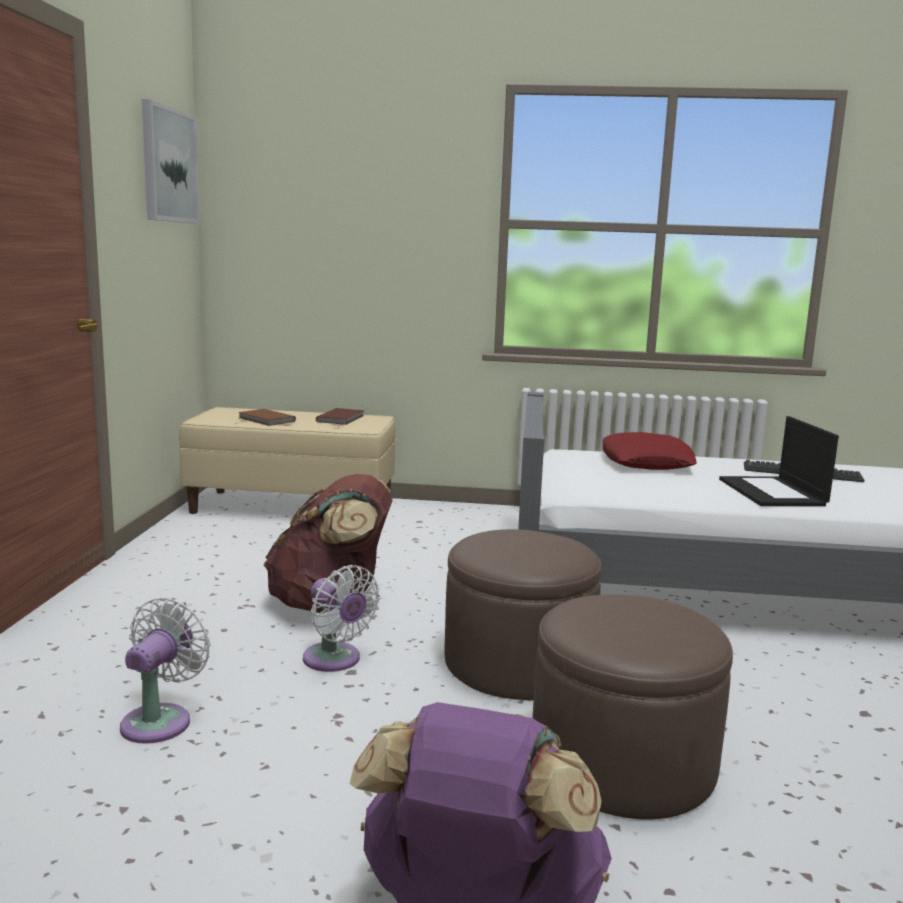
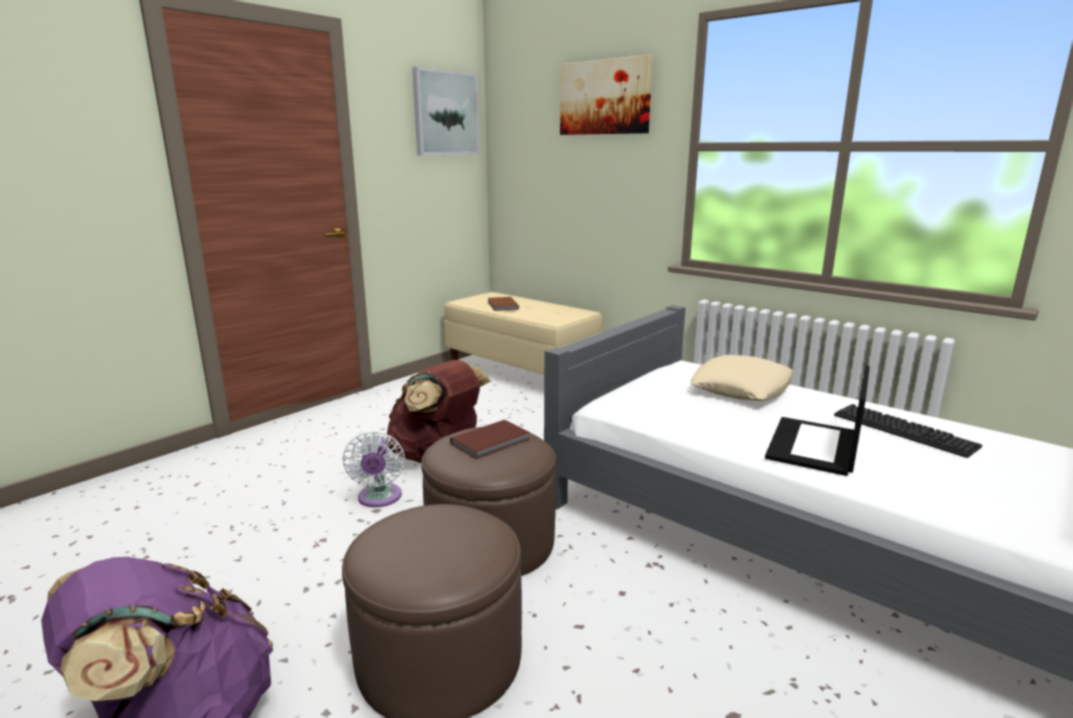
camera: 35 degrees right, 5 degrees up
white fan [120,597,211,744] -> none
brown book [316,408,364,425] -> brown book moved to [450,420,530,459]
red pillow [603,432,697,470] -> beige pillow [690,355,793,401]
none -> picture [560,55,653,135]

